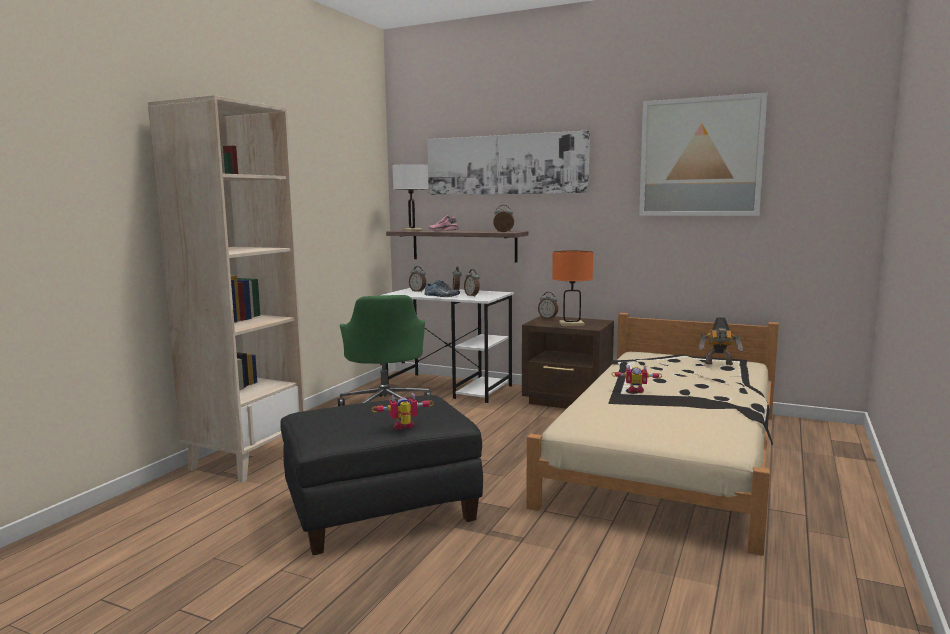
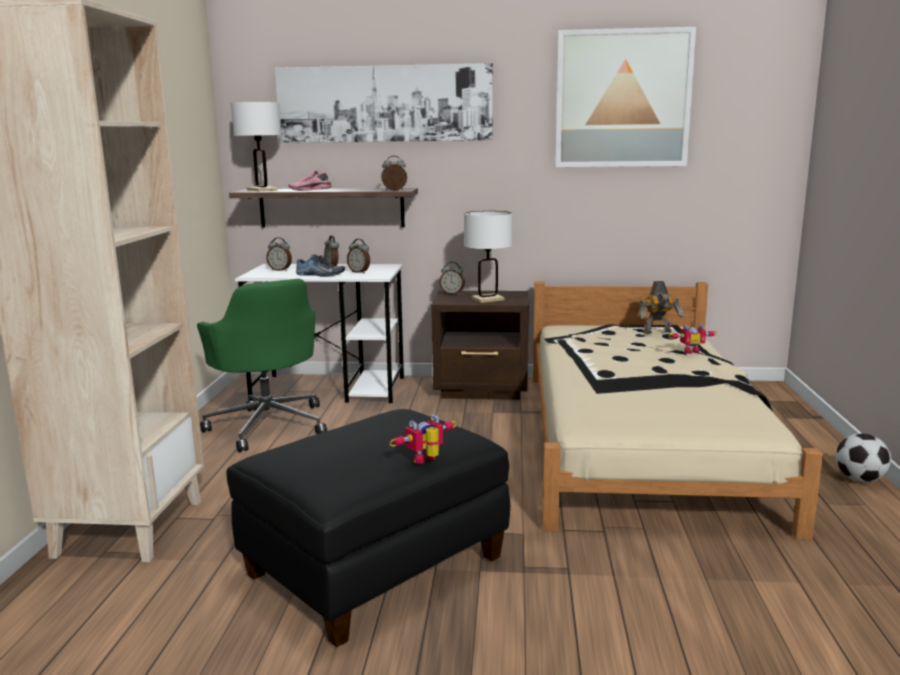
camera: 20 degrees left, 5 degrees up
orange table lamp [552,251,593,326] -> white table lamp [464,211,512,303]
toy robot [611,365,662,393] -> toy robot moved to [668,324,717,354]
none -> football [836,433,891,482]

